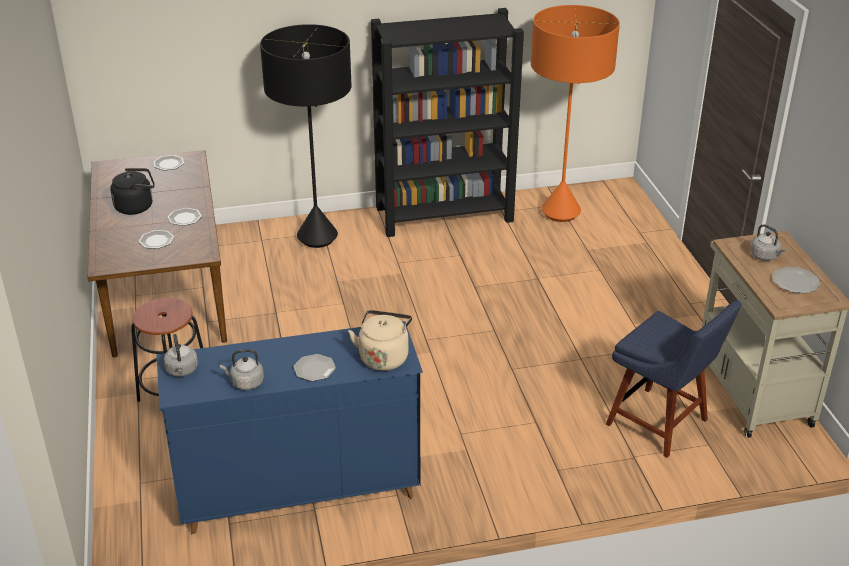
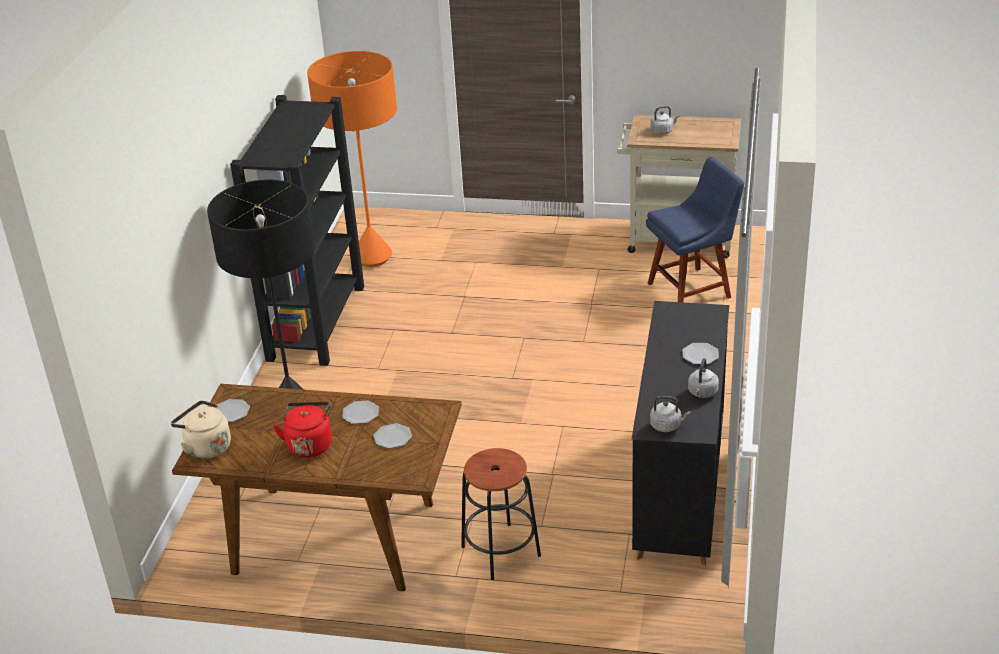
camera: 65 degrees left, 0 degrees up
black kettle [110,168,155,215] -> red kettle [273,402,332,458]
blue cabinet [156,321,423,535] -> black cabinet [631,301,729,566]
beige kettle [348,310,412,371] -> beige kettle moved to [171,400,231,459]
plate [772,267,820,293] -> none

